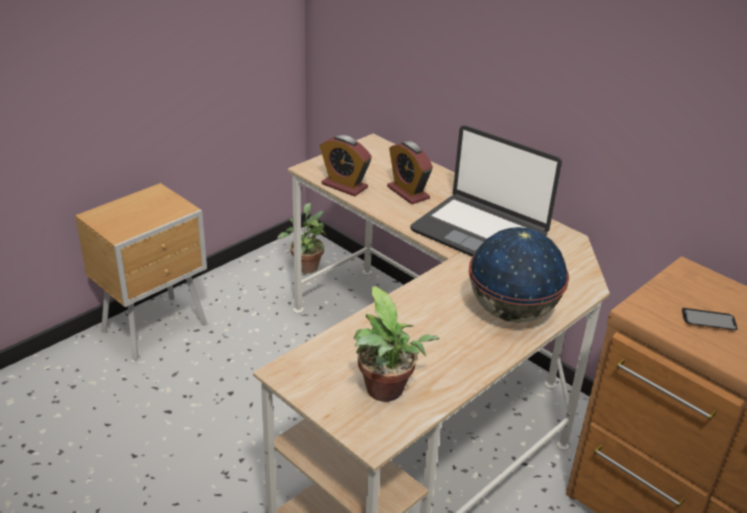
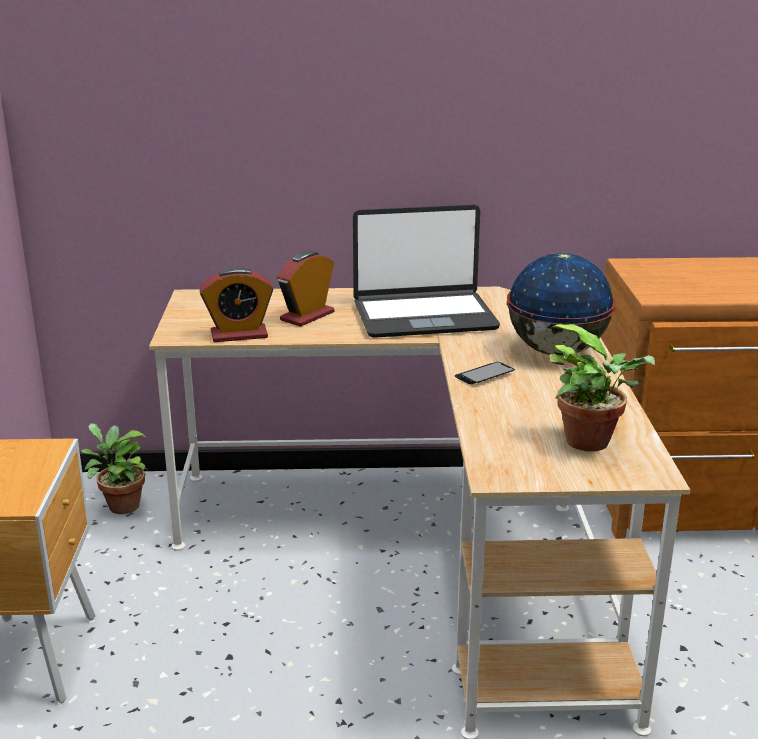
camera: 45 degrees left, 10 degrees down
alarm clock [387,141,433,204] -> alarm clock turned 120 degrees clockwise [277,251,334,327]
phone [682,308,738,330] -> phone moved to [455,362,515,384]

